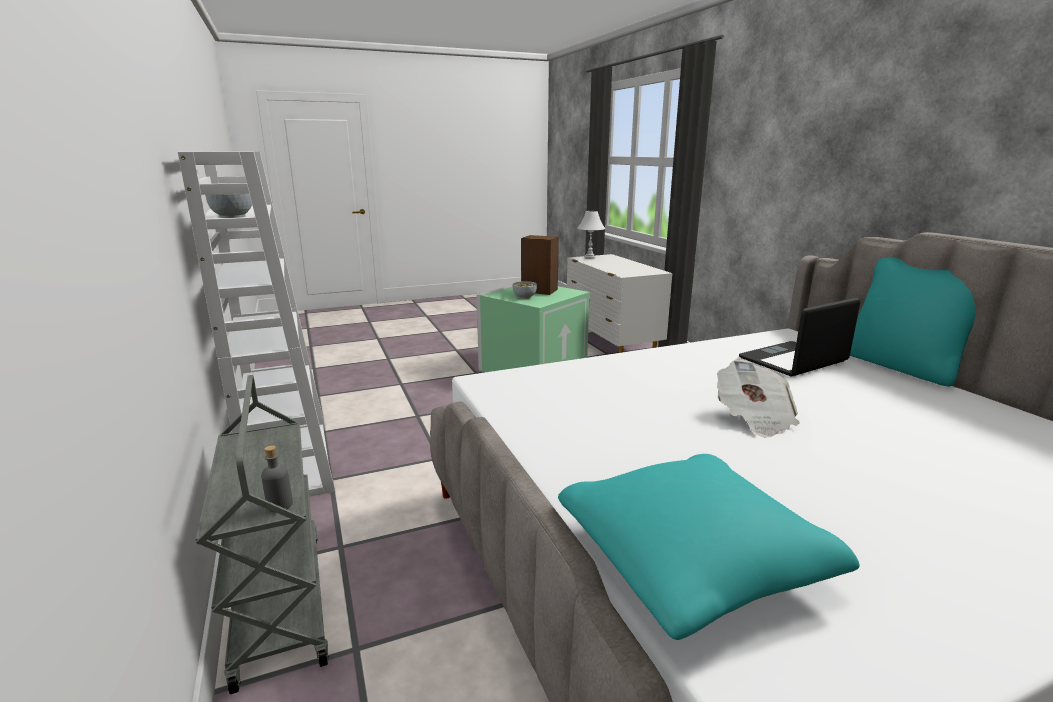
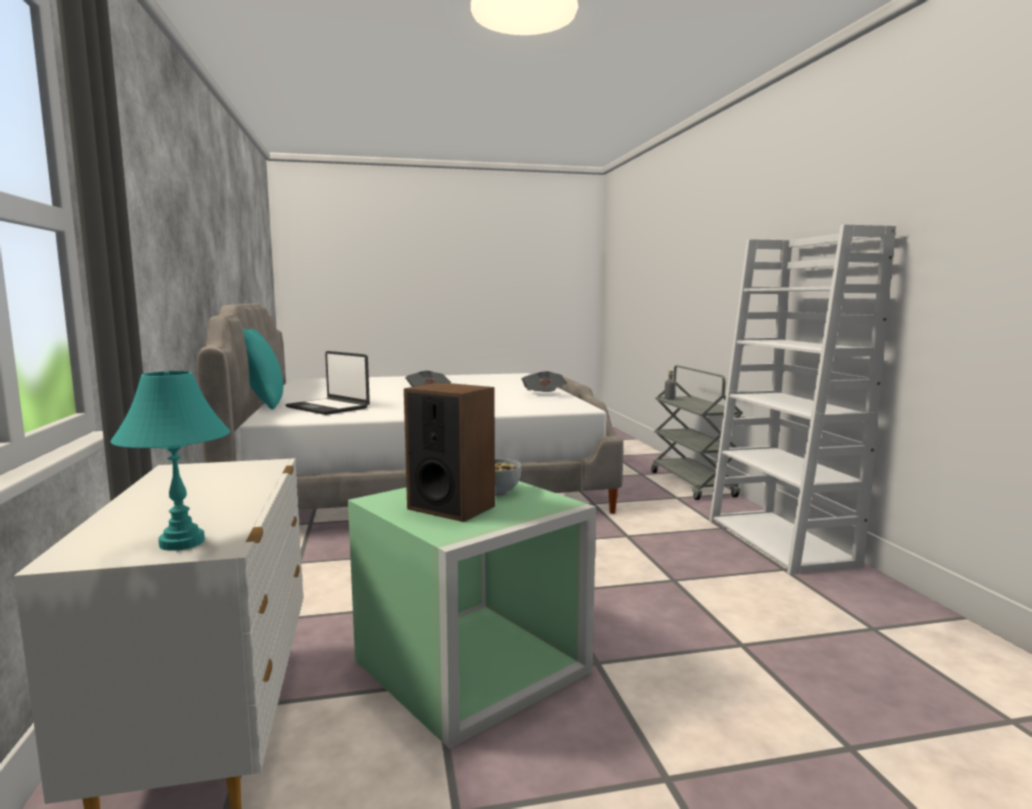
camera: 170 degrees left, 10 degrees down
bowl [205,193,252,218] -> none
turquoise pillow [558,454,859,640] -> none
white table lamp [577,211,605,259] -> turquoise table lamp [110,371,230,551]
laptop [739,298,860,377] -> laptop turned 60 degrees clockwise [285,351,370,415]
none -> newspaper [521,371,567,392]

